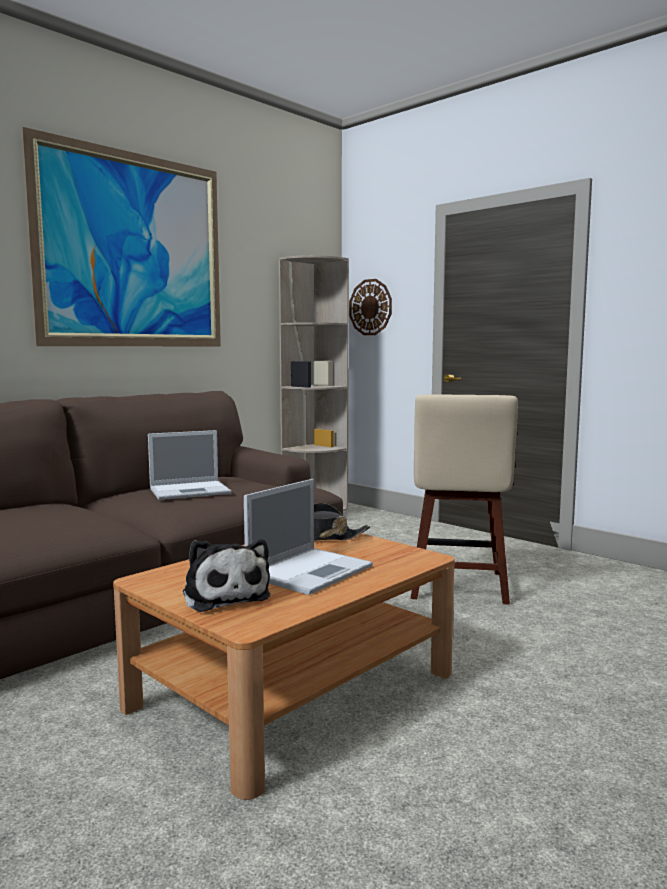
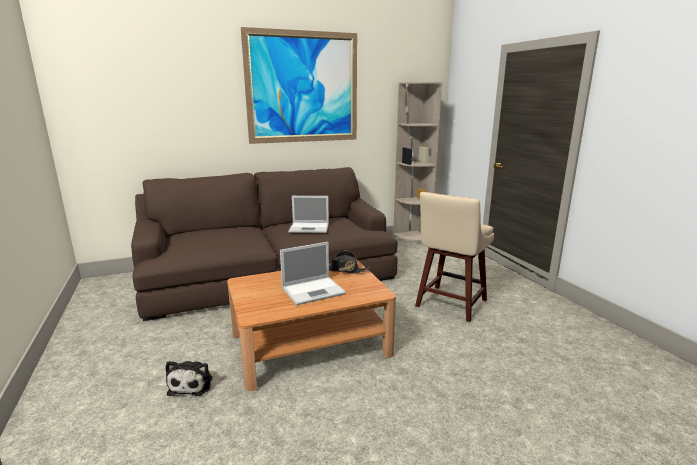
camera: 25 degrees right, 10 degrees up
plush toy [183,539,271,612] -> plush toy moved to [165,361,212,396]
wall clock [349,279,392,335] -> none

